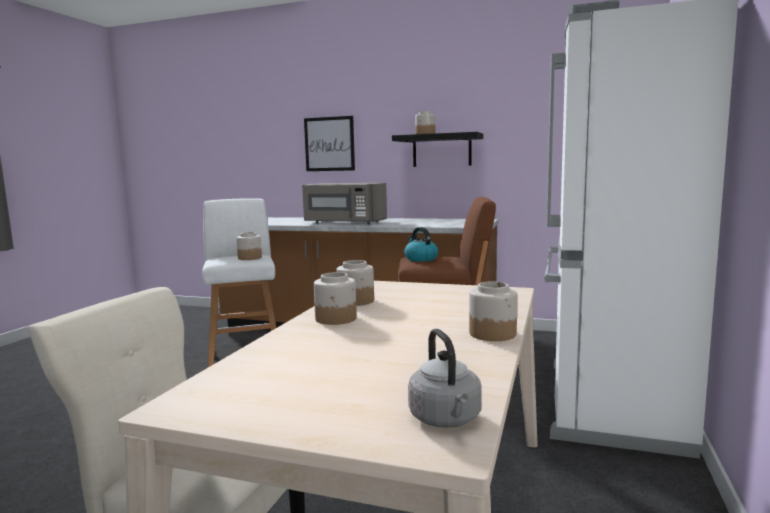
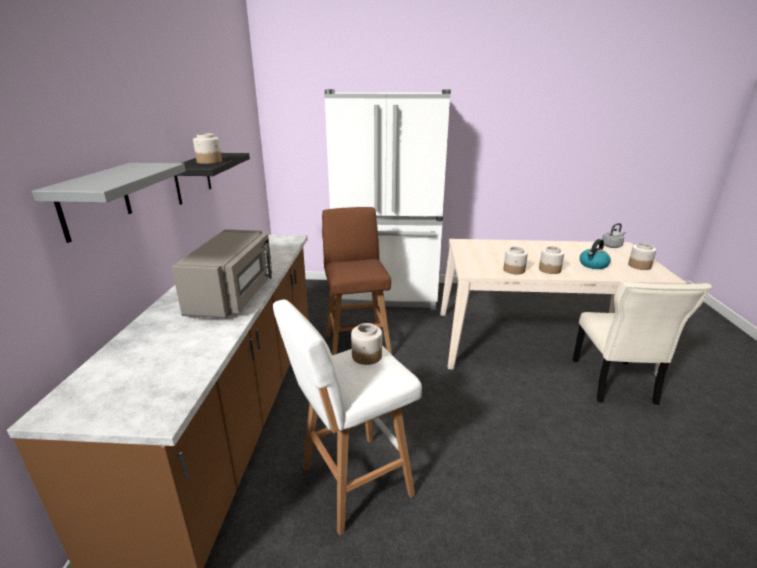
camera: 105 degrees left, 15 degrees up
picture [304,116,355,171] -> grey shelf [32,163,185,243]
kettle [404,227,438,262] -> kettle moved to [580,239,611,269]
jar [469,281,517,341] -> jar moved to [628,243,656,270]

